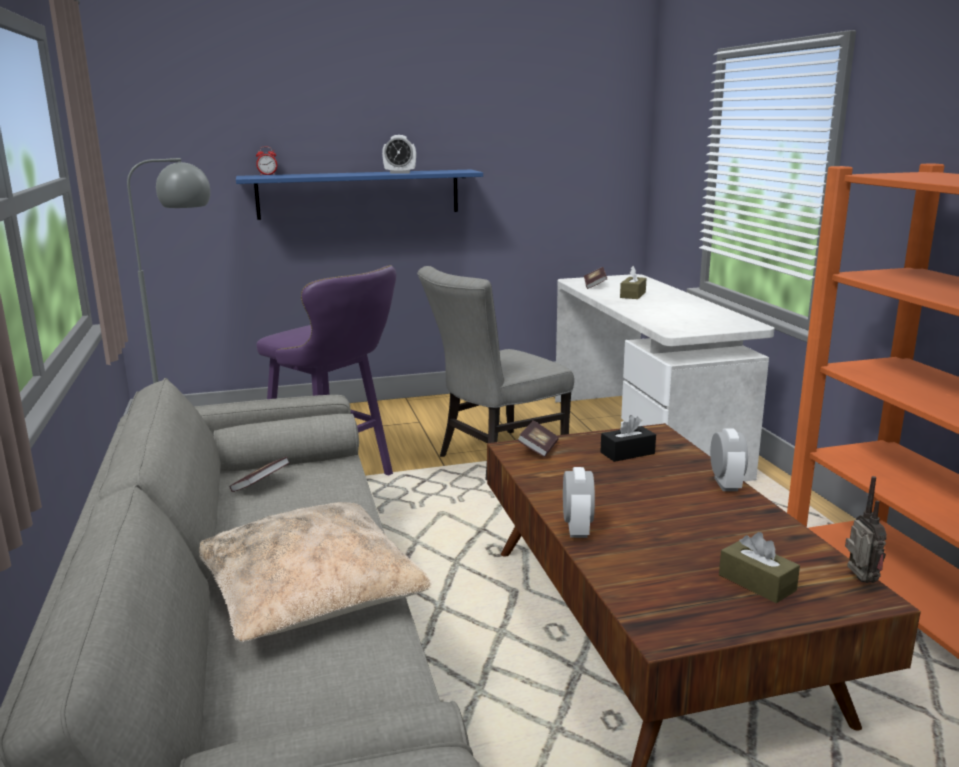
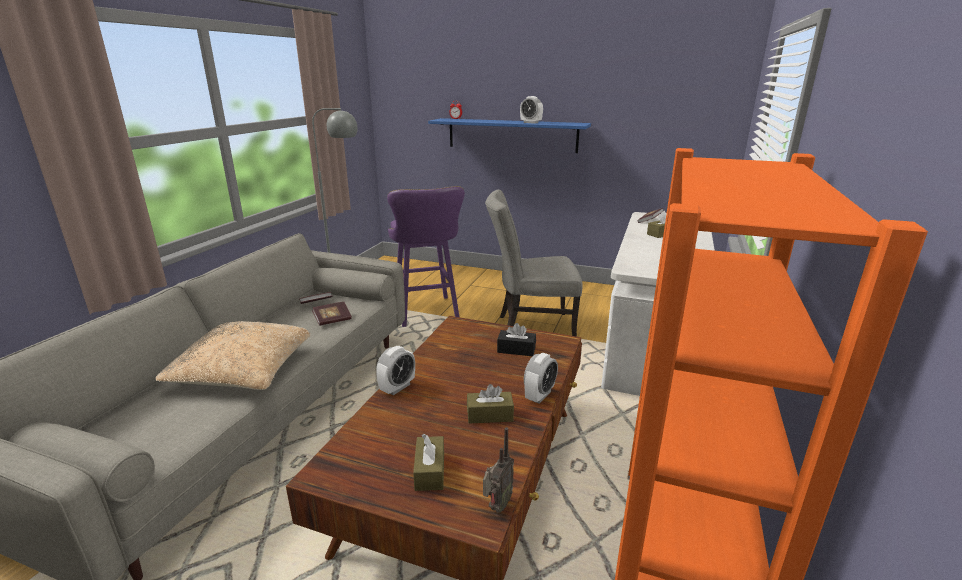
camera: 35 degrees right, 5 degrees up
book [517,420,559,457] -> book moved to [312,302,352,326]
none -> brown tissue box [467,384,514,424]

